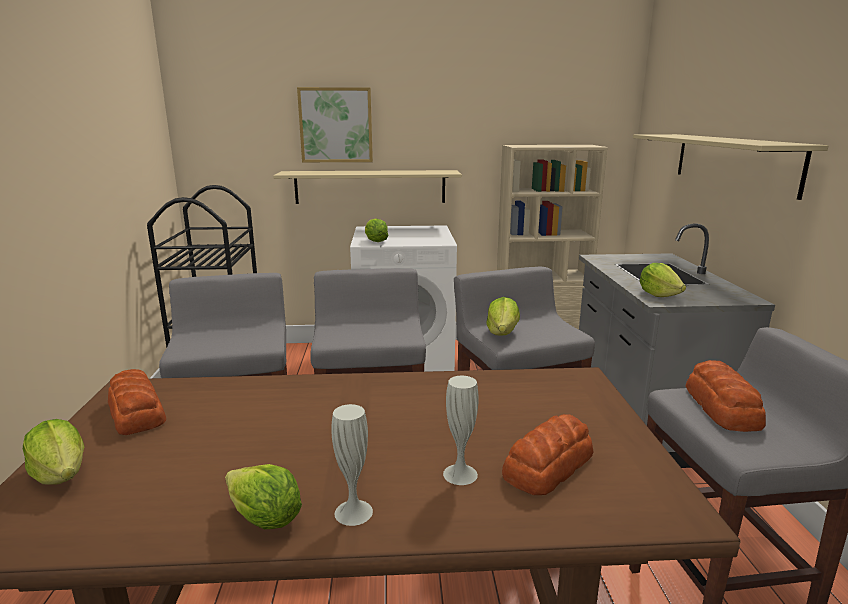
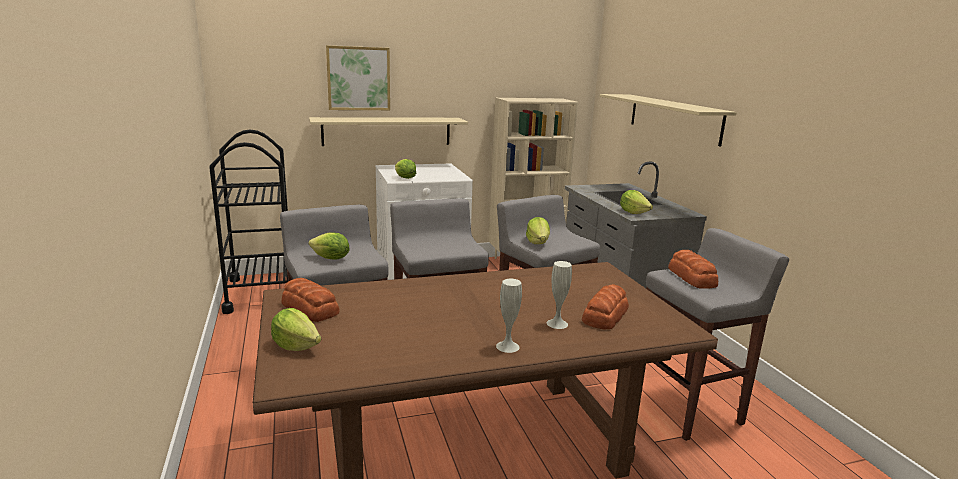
camera: 15 degrees left, 0 degrees up
lettuce [225,464,302,529] -> lettuce moved to [308,232,350,260]

